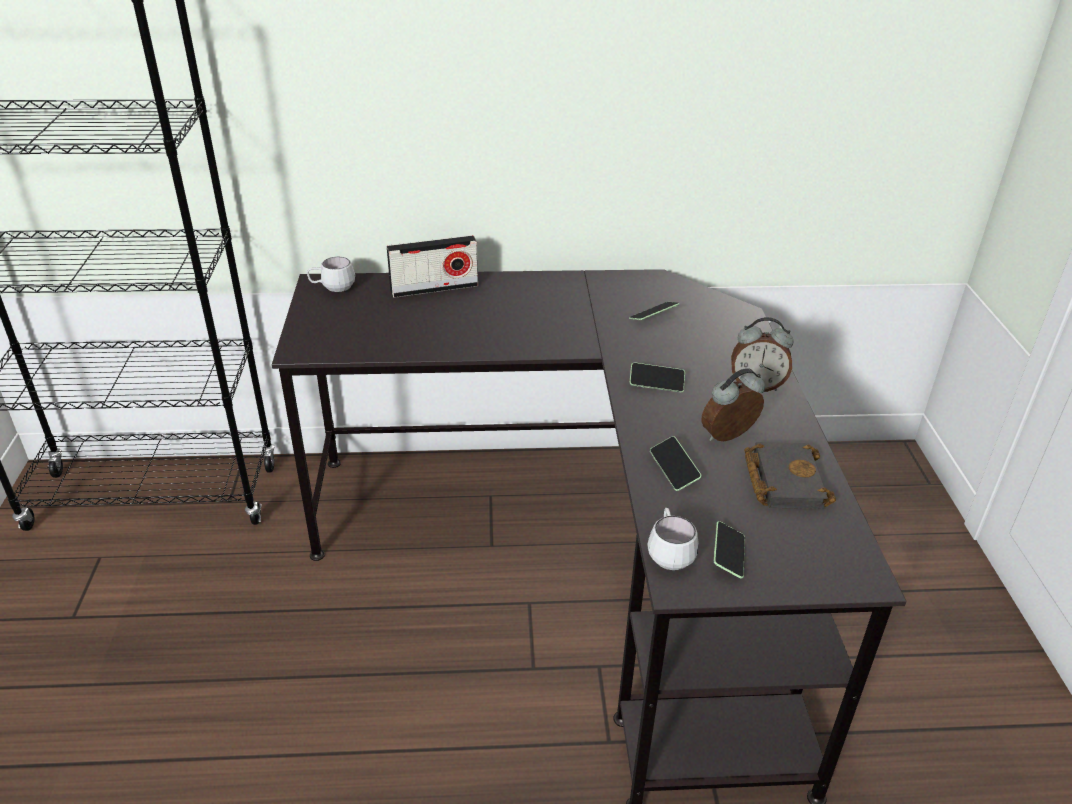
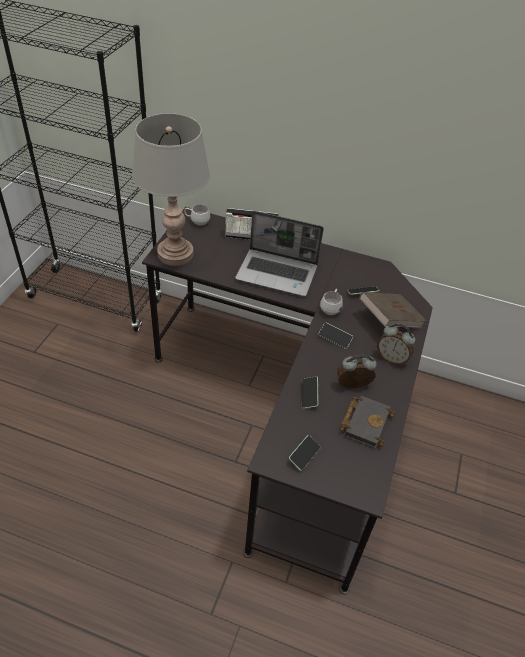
camera: 20 degrees right, 10 degrees up
white mug [647,508,699,570] -> white mug moved to [320,289,343,315]
none -> grey table lamp [132,113,210,266]
none -> laptop [235,211,324,297]
none -> brown book [359,292,426,328]

